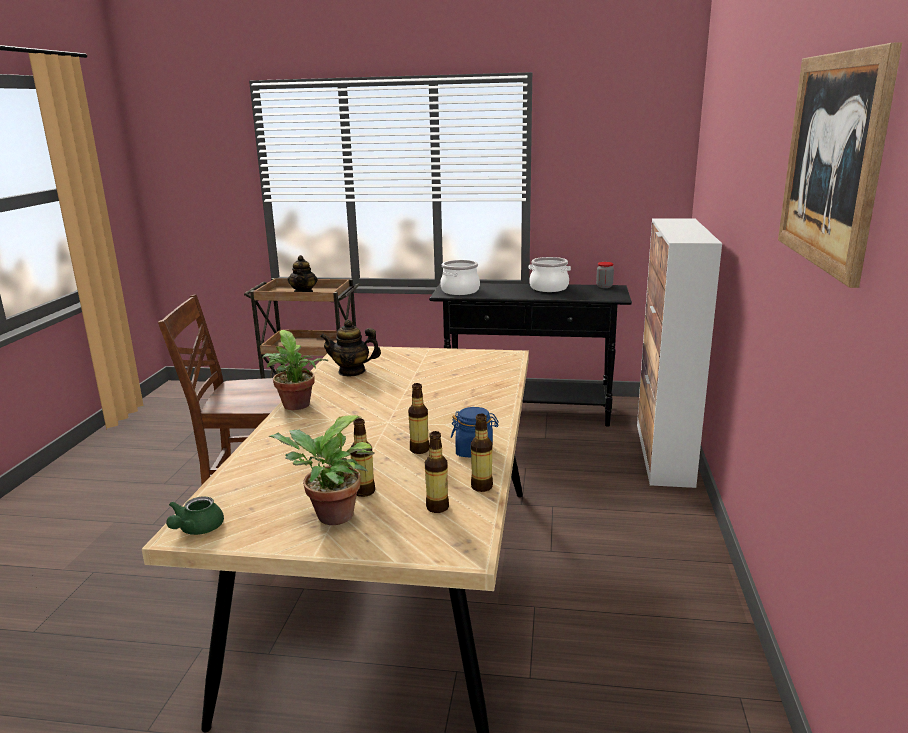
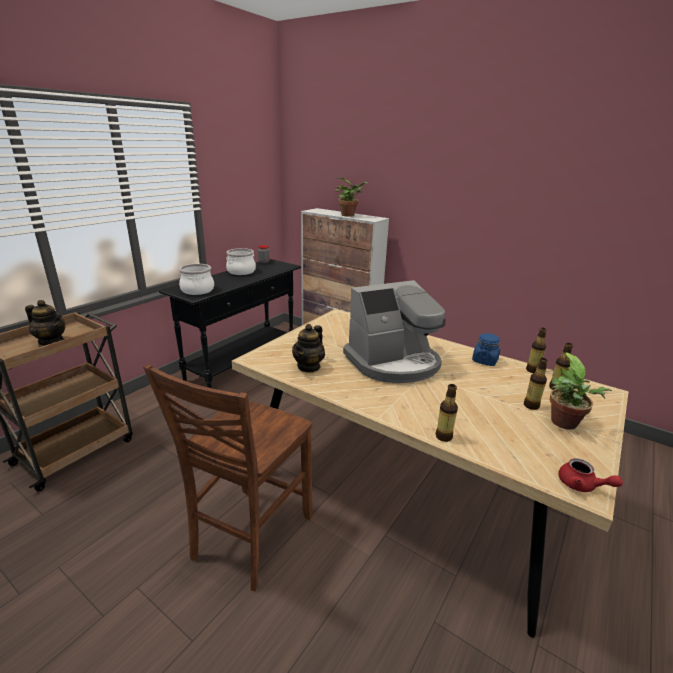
camera: 65 degrees left, 5 degrees up
green teapot [166,496,224,535] -> red teapot [558,458,623,492]
potted plant [262,330,328,410] -> potted plant moved to [335,178,368,217]
bottle [408,383,429,454] -> bottle moved to [436,384,458,442]
picture [778,42,902,288] -> none
none -> coffee machine [343,280,446,383]

